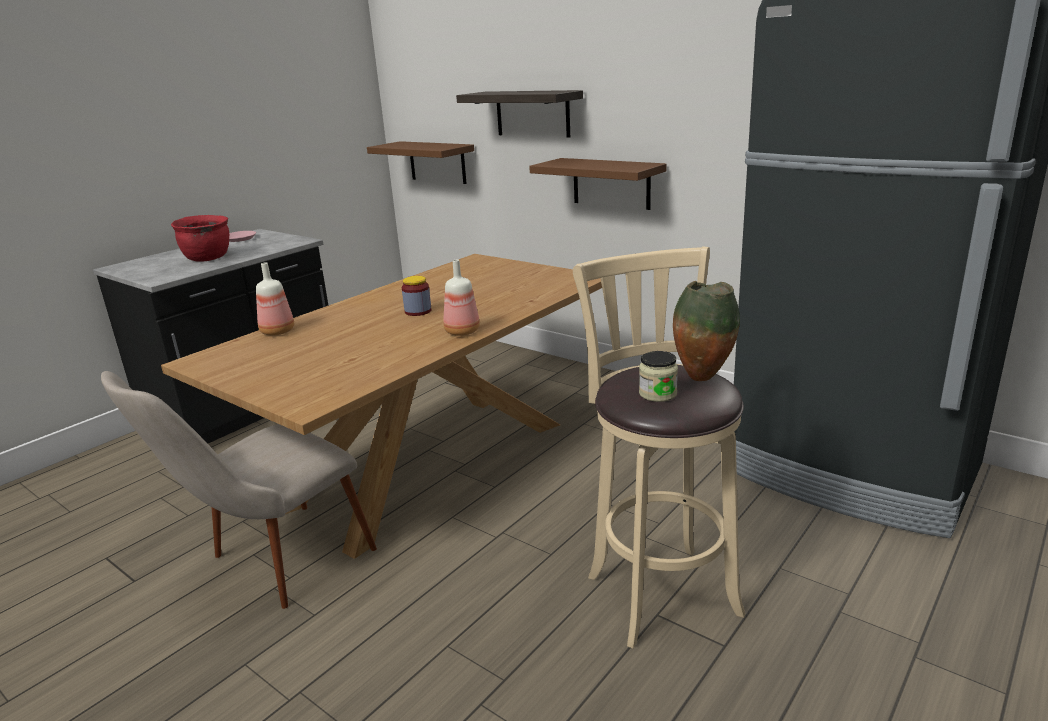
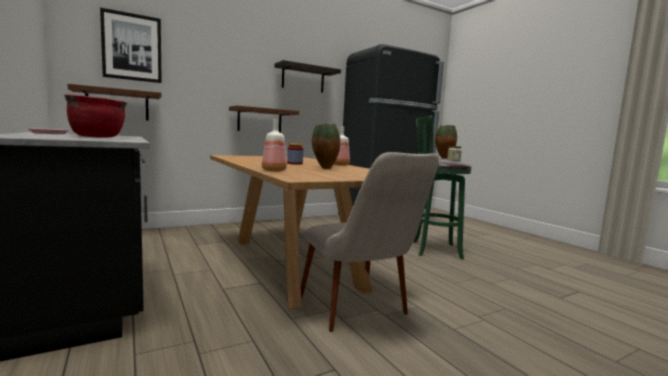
camera: 70 degrees left, 15 degrees down
shelf [456,90,583,138] -> shelf moved to [274,60,341,93]
beige stool [573,246,745,648] -> green stool [413,116,472,259]
none -> picture [100,8,162,83]
none -> vase [312,123,340,169]

